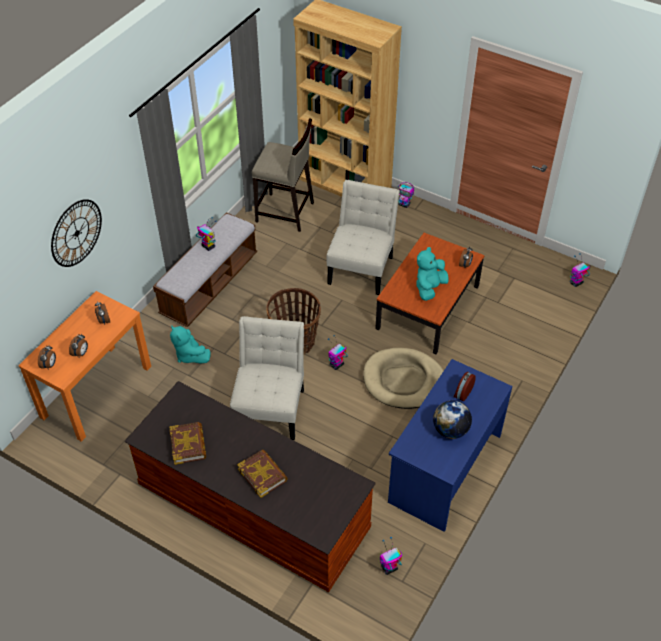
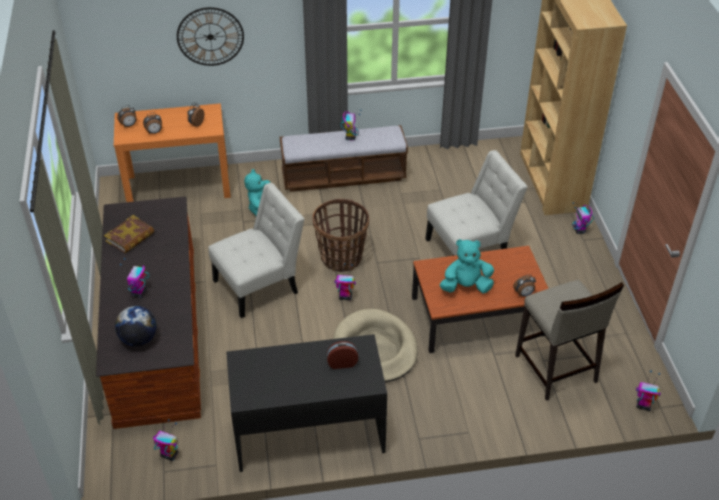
camera: 50 degrees right, 5 degrees down
book [237,449,288,498] -> toy robot [120,258,150,298]
beige stool [252,118,314,232] -> beige stool moved to [515,280,624,401]
blue desk [388,359,512,532] -> black desk [226,334,387,472]
globe [433,400,472,439] -> globe moved to [115,306,157,346]

